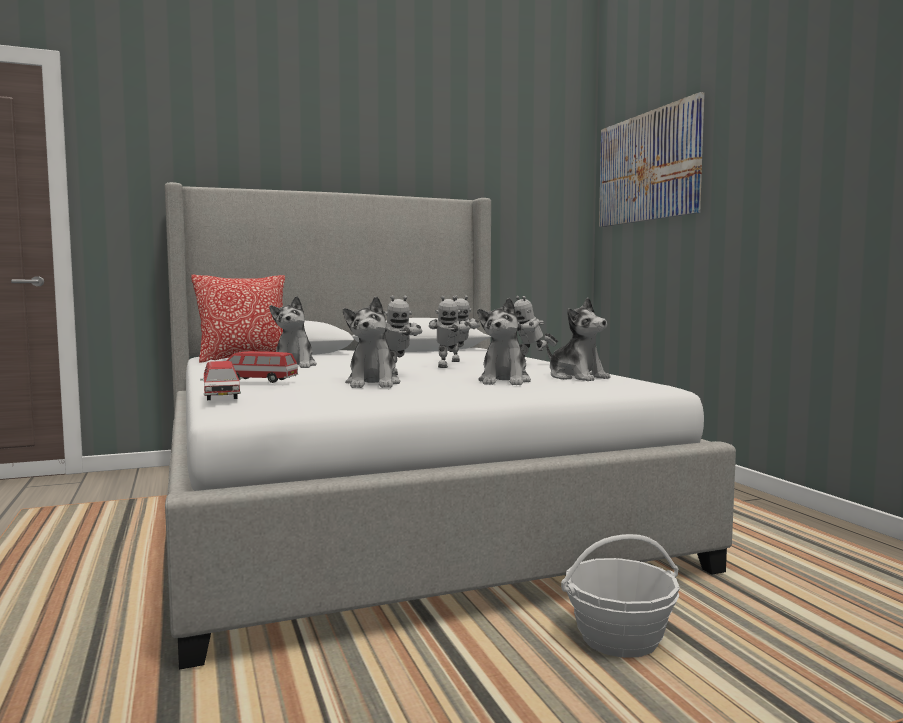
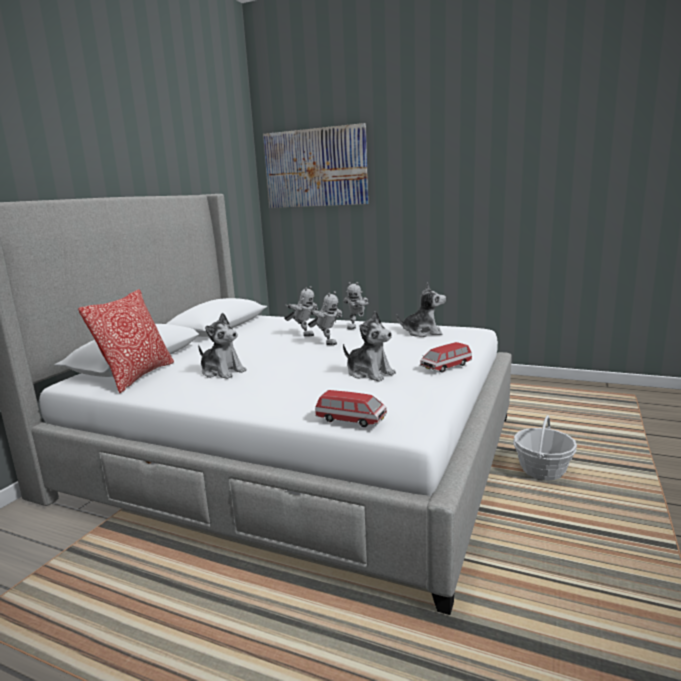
camera: 45 degrees left, 10 degrees up
toy car [226,351,298,383] -> toy car moved to [420,342,472,373]
toy robot [384,295,422,375] -> none
plush toy [477,298,531,385] -> none

